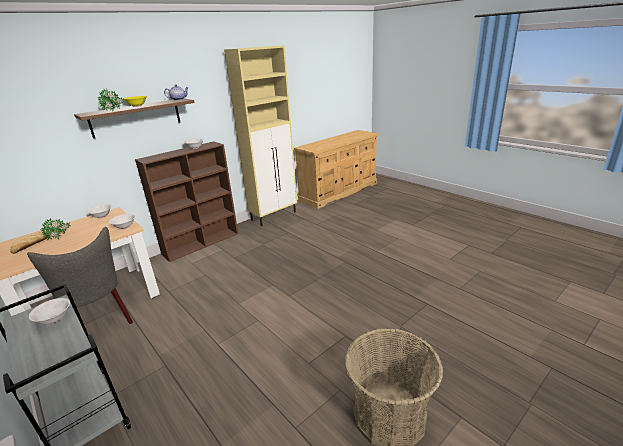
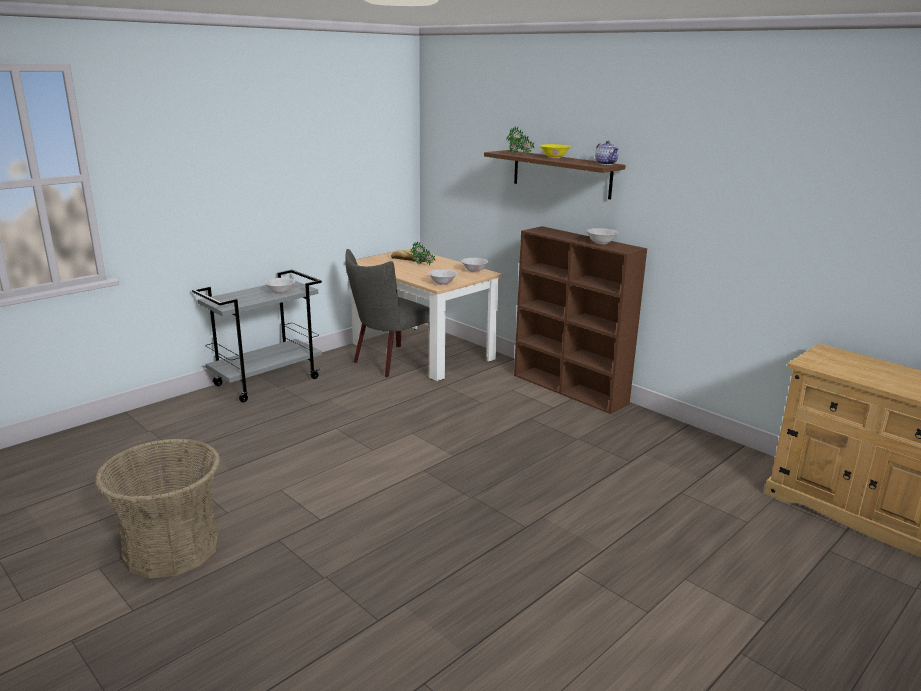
camera: 85 degrees right, 5 degrees down
beige cabinet [224,45,297,226] -> none

